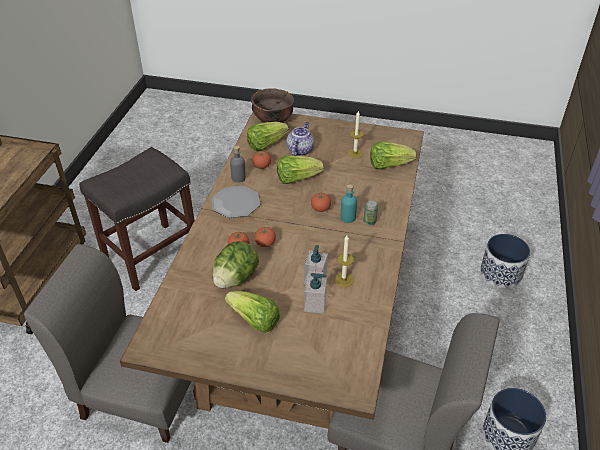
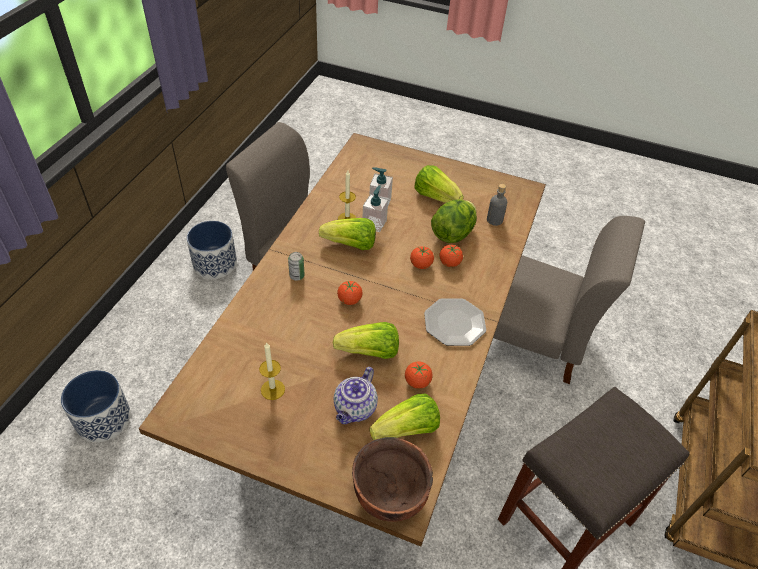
camera: 175 degrees left, 5 degrees up
grey bottle [230,145,246,183] -> grey bottle moved to [487,184,507,226]
turquoise bottle [341,184,357,223] -> none
lettuce [370,141,416,169] -> lettuce moved to [319,218,376,250]

